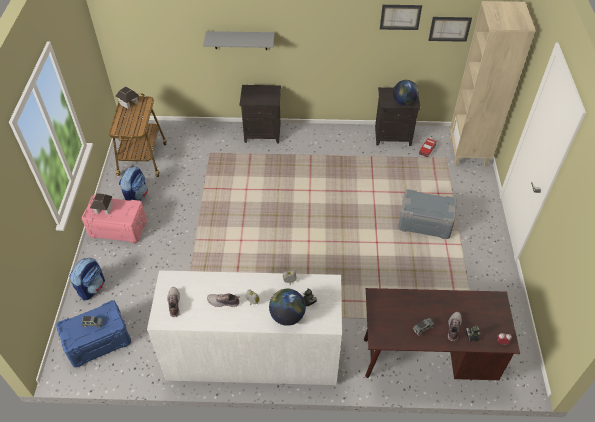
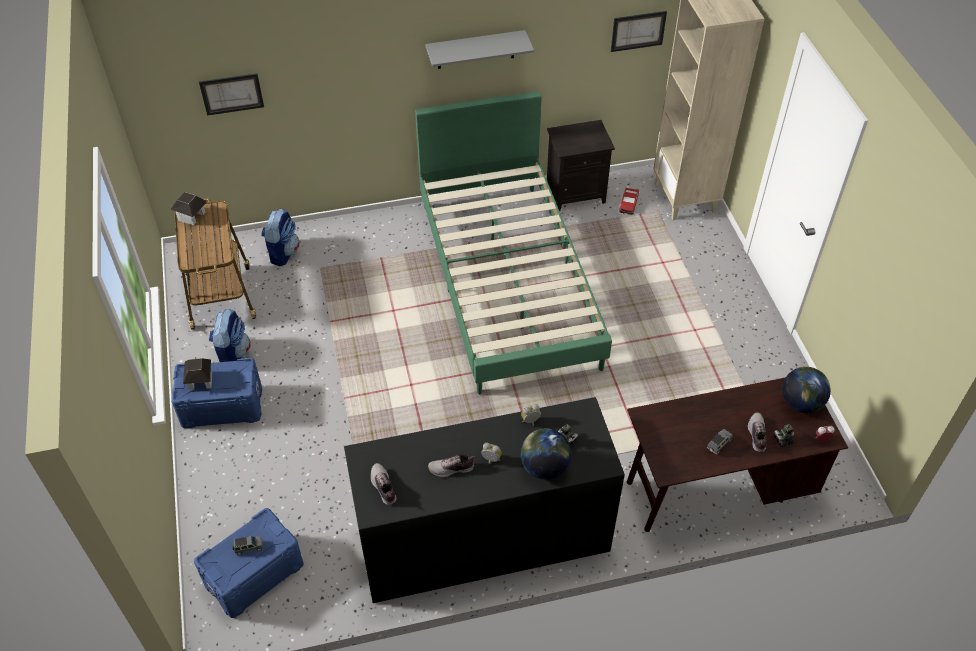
camera: 15 degrees left, 0 degrees up
backpack [69,258,105,300] -> backpack moved to [261,209,300,266]
pink storage box [82,195,147,243] -> blue storage box [171,358,262,429]
white dresser [147,270,342,385] -> black dresser [344,397,625,603]
grey shelf [203,31,274,50] -> grey shelf moved to [425,30,534,69]
black nightstand [239,85,281,143] -> none
picture [380,5,422,30] -> picture moved to [199,73,264,116]
globe [393,80,419,106] -> globe moved to [782,367,831,413]
grey storage box [398,189,457,239] -> none
none -> green bed [415,91,612,394]

